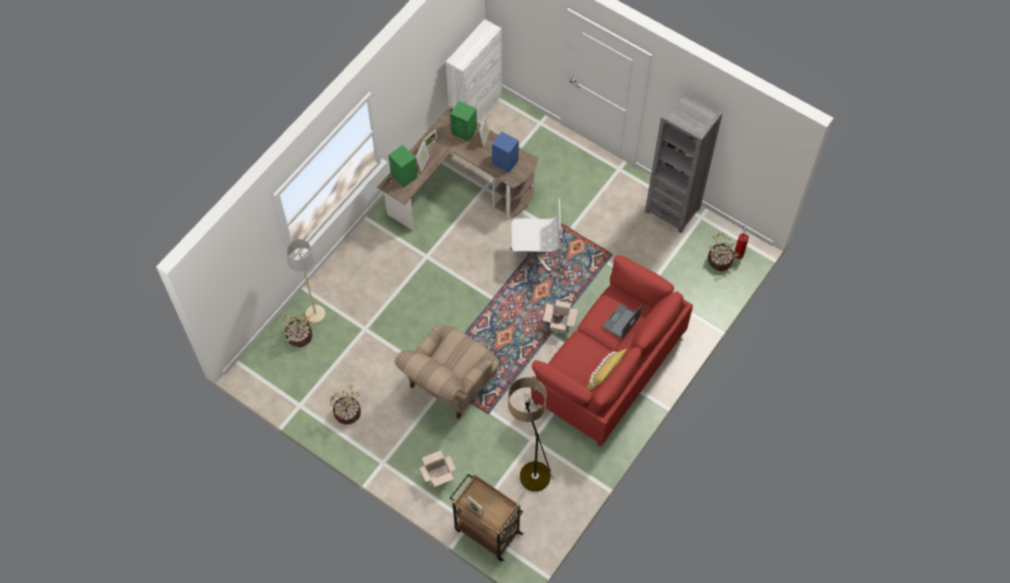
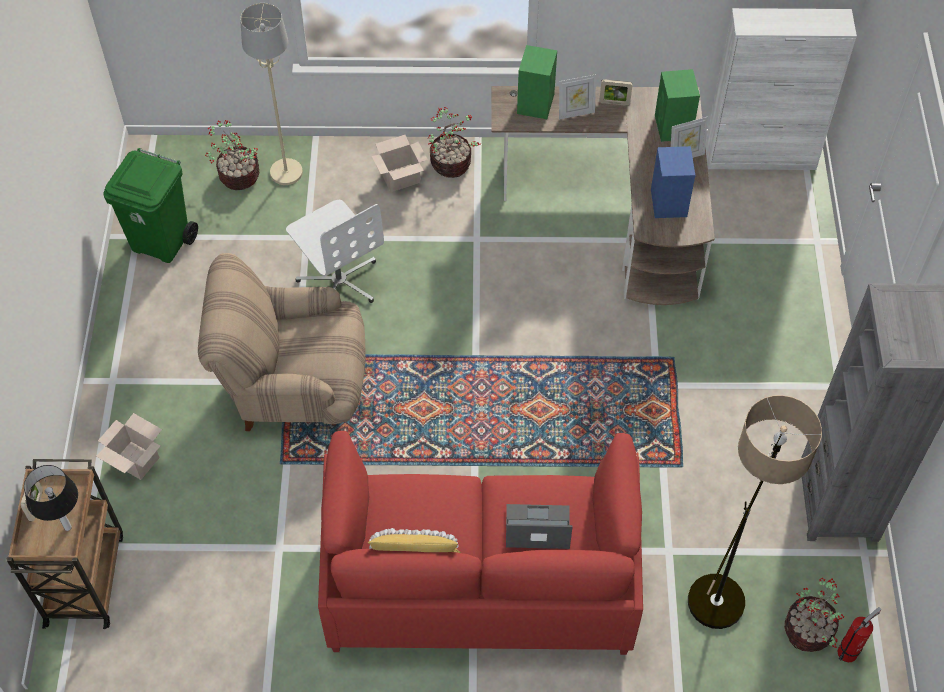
camera: 55 degrees right, 5 degrees down
potted plant [330,385,361,425] -> potted plant moved to [428,107,481,178]
floor lamp [508,377,553,491] -> floor lamp moved to [688,395,822,629]
white office chair [511,198,561,273] -> white office chair moved to [286,200,384,303]
cardboard box [543,300,578,334] -> cardboard box moved to [372,135,427,192]
none -> table lamp [24,465,78,531]
none -> green trash can [103,148,198,263]

